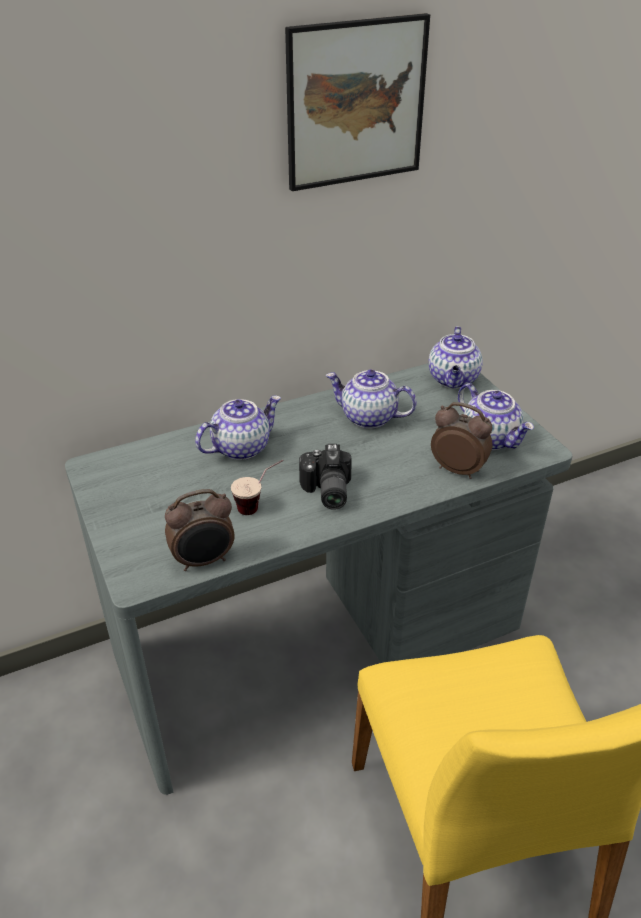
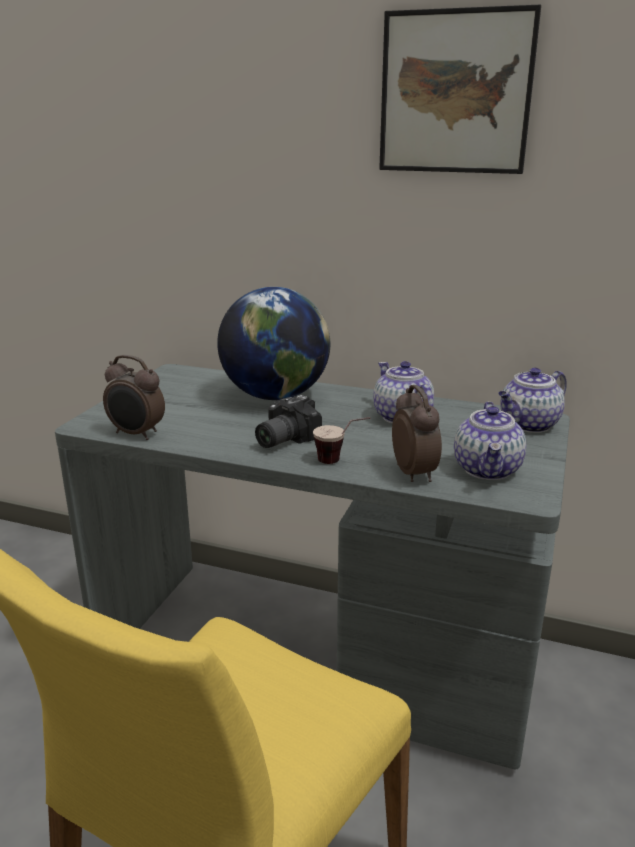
camera: 45 degrees right, 15 degrees down
teapot [195,396,281,460] -> globe [217,287,330,400]
cup [231,460,283,515] -> cup moved to [313,417,370,464]

